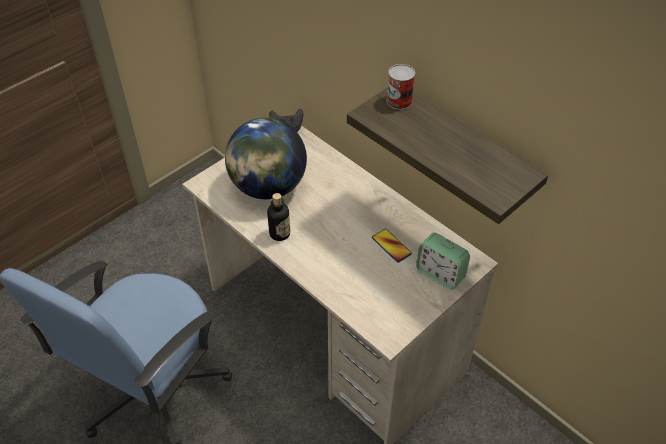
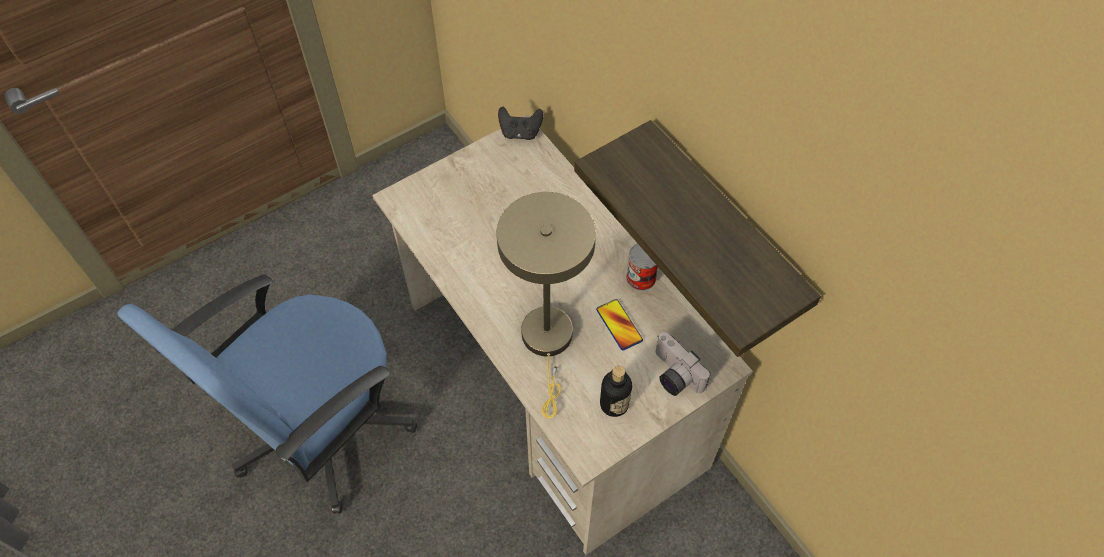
camera: 10 degrees right, 10 degrees up
globe [225,118,307,199] -> none
bottle [267,193,290,241] -> bottle moved to [600,366,632,417]
can [386,64,415,110] -> can moved to [626,243,658,291]
alarm clock [416,233,470,290] -> camera [656,332,711,396]
none -> beige table lamp [496,192,596,418]

